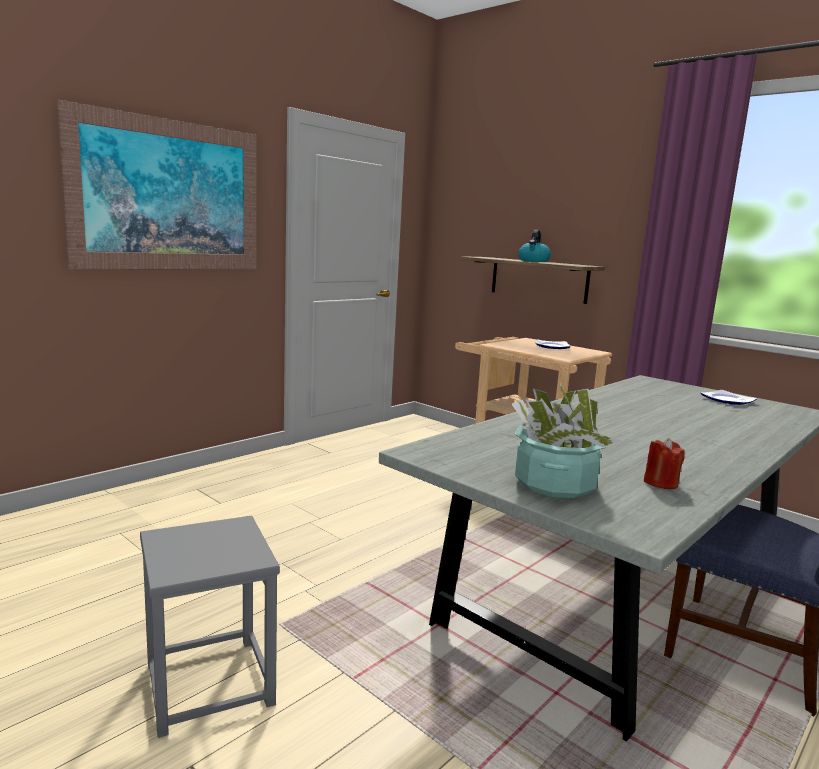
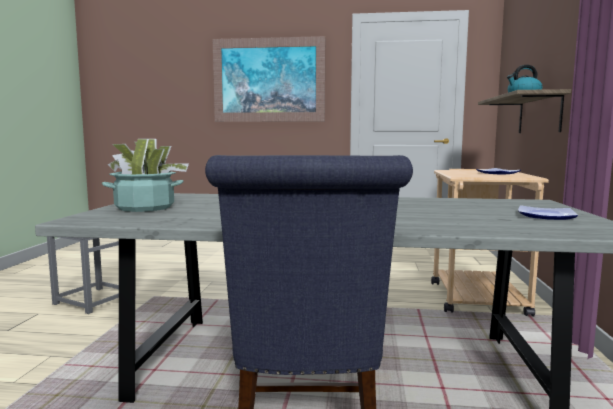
camera: 55 degrees right, 5 degrees down
red candle [644,438,684,489] -> none

